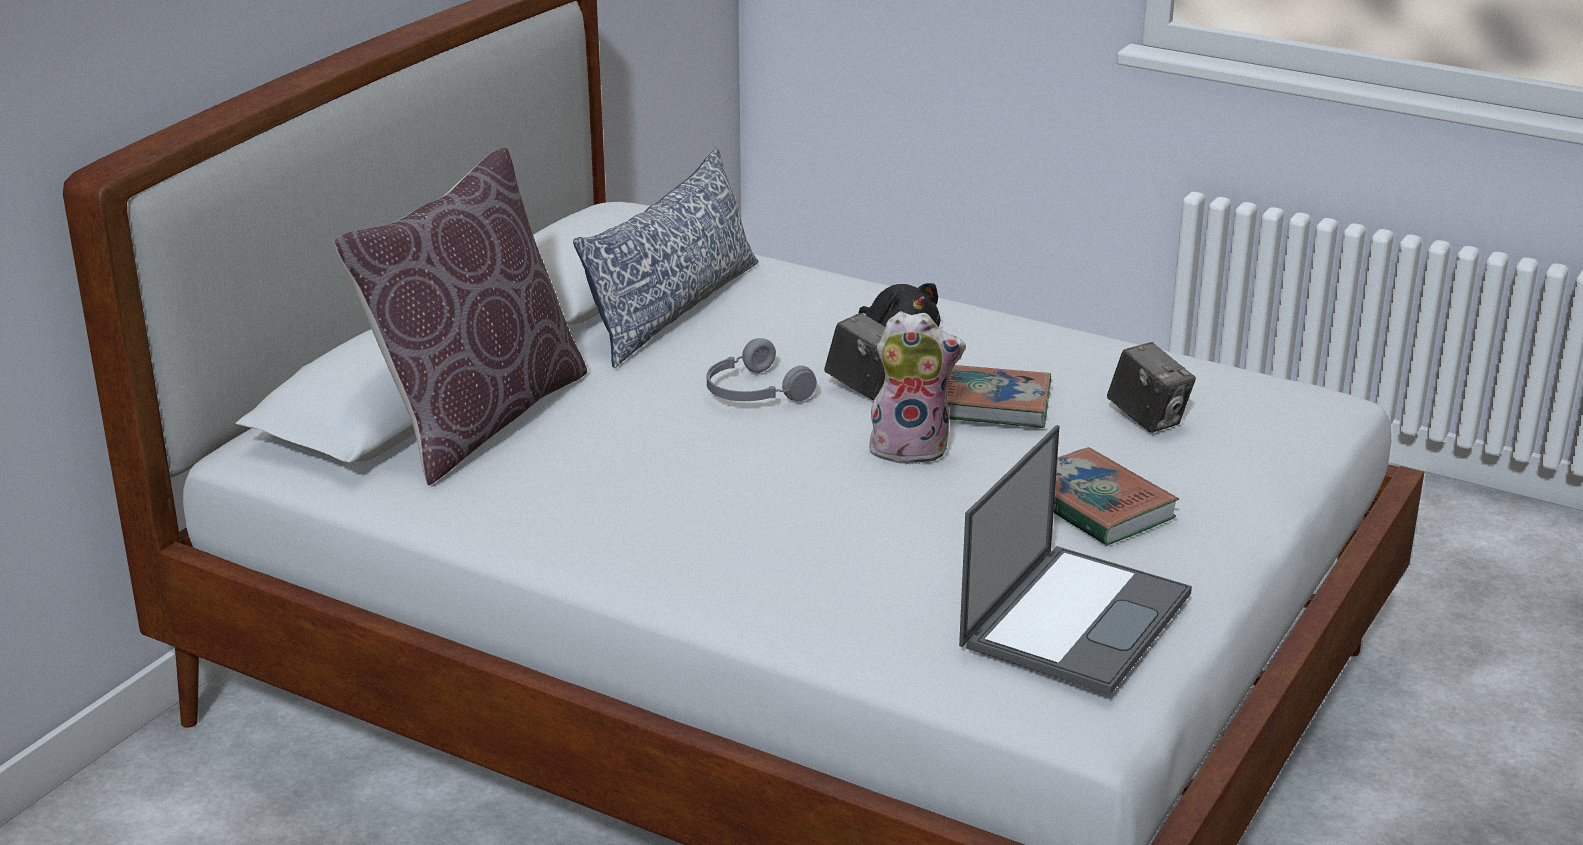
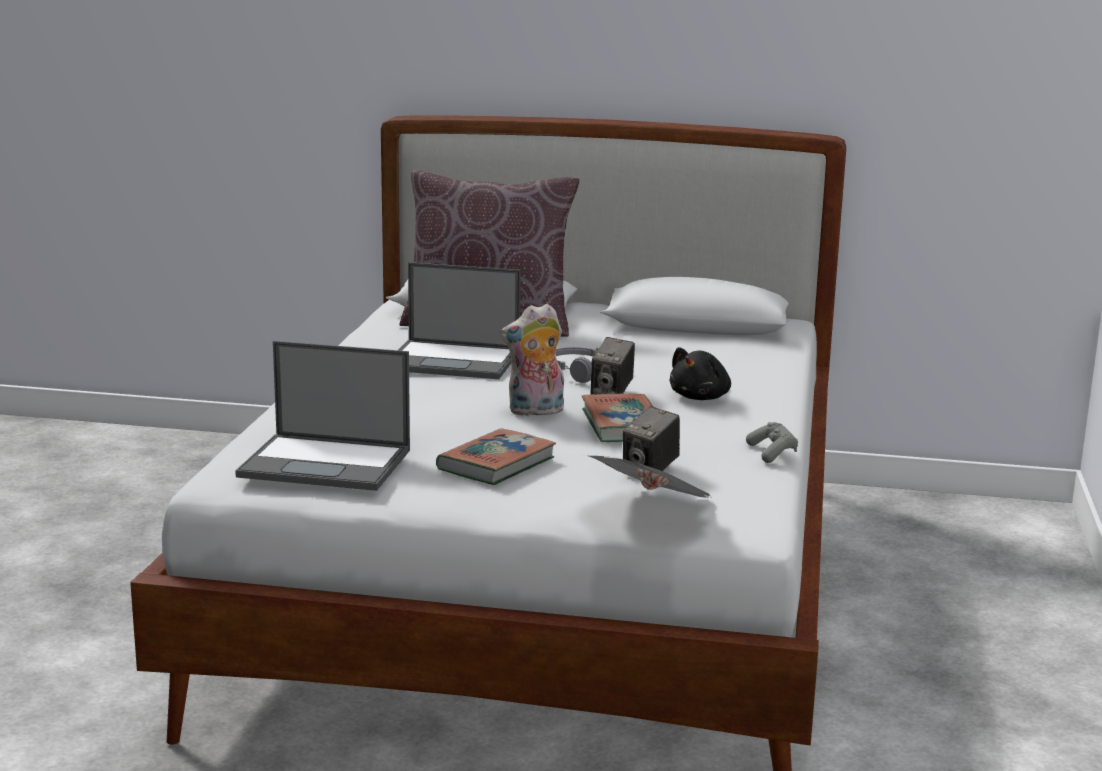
camera: 70 degrees right, 10 degrees down
pillow [573,148,758,368] -> none
plush toy [869,311,966,465] -> plush toy turned 90 degrees clockwise [501,303,564,417]
none -> laptop [398,262,521,379]
none -> newspaper [583,455,711,498]
none -> grey game controller [746,422,798,463]

